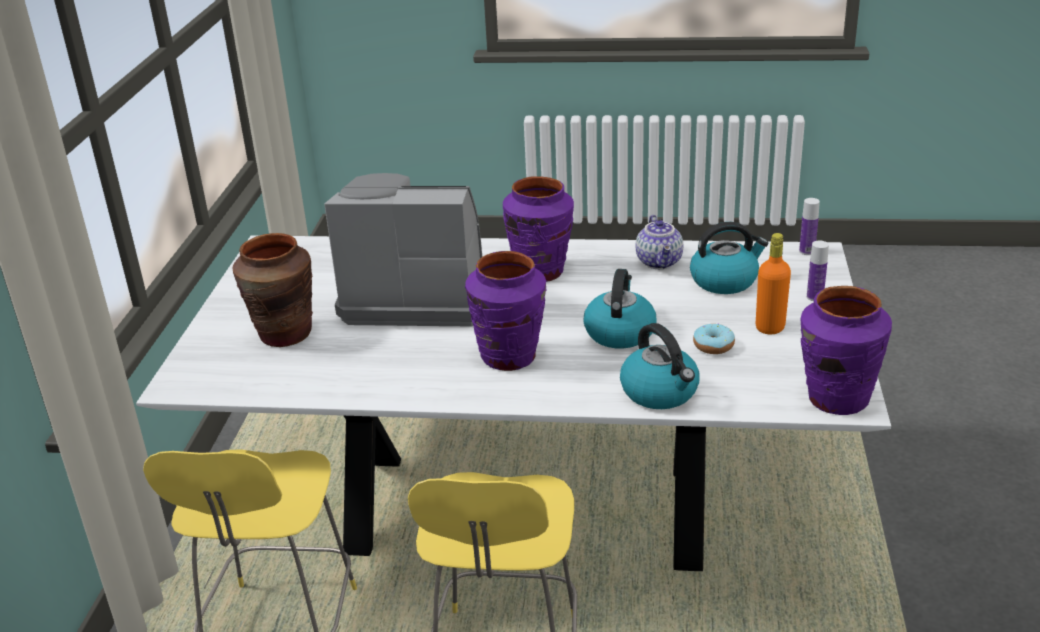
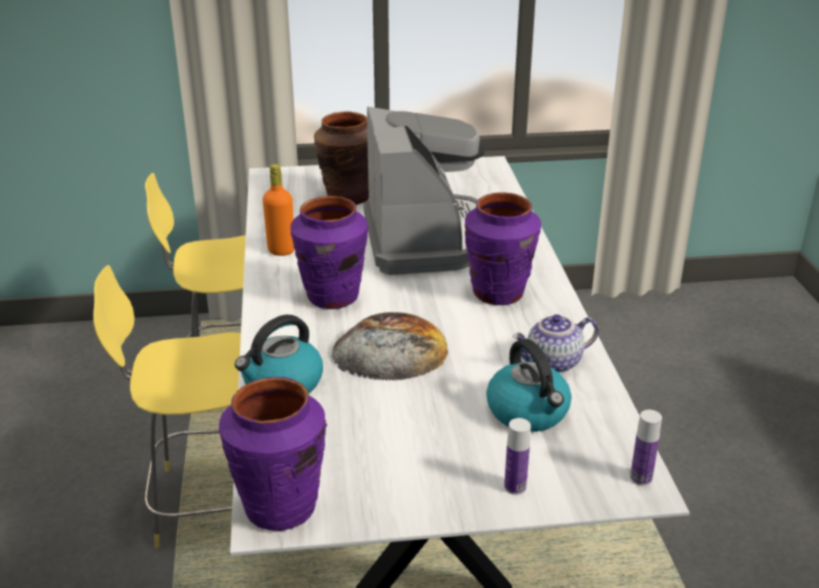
camera: 75 degrees right, 0 degrees up
kettle [584,269,657,348] -> bread [331,312,448,380]
donut [693,324,735,354] -> none
orange bottle [756,233,791,334] -> orange bottle moved to [263,164,295,256]

